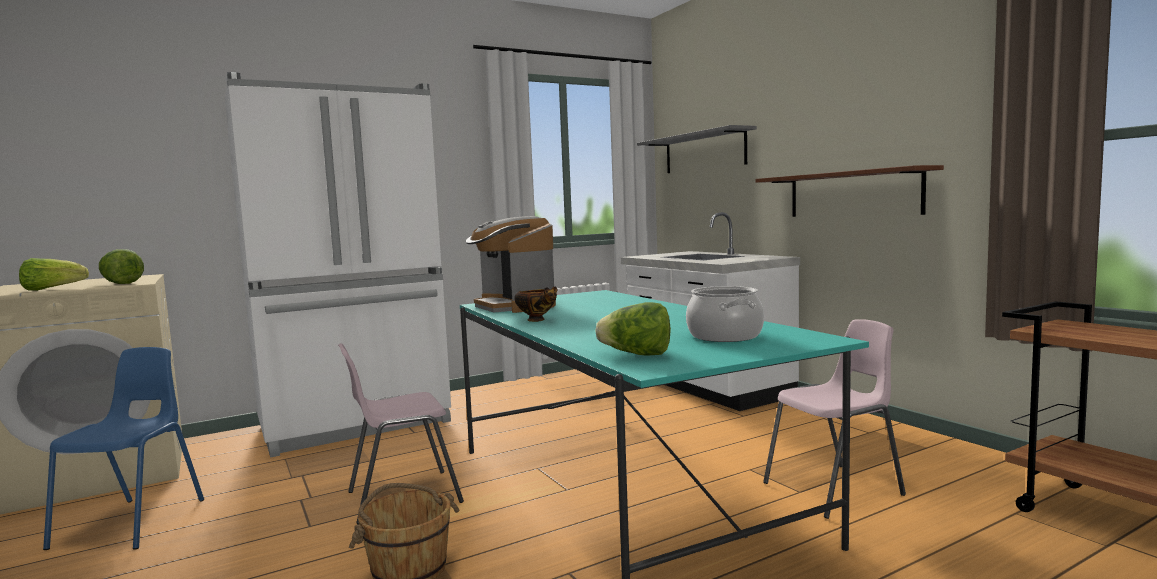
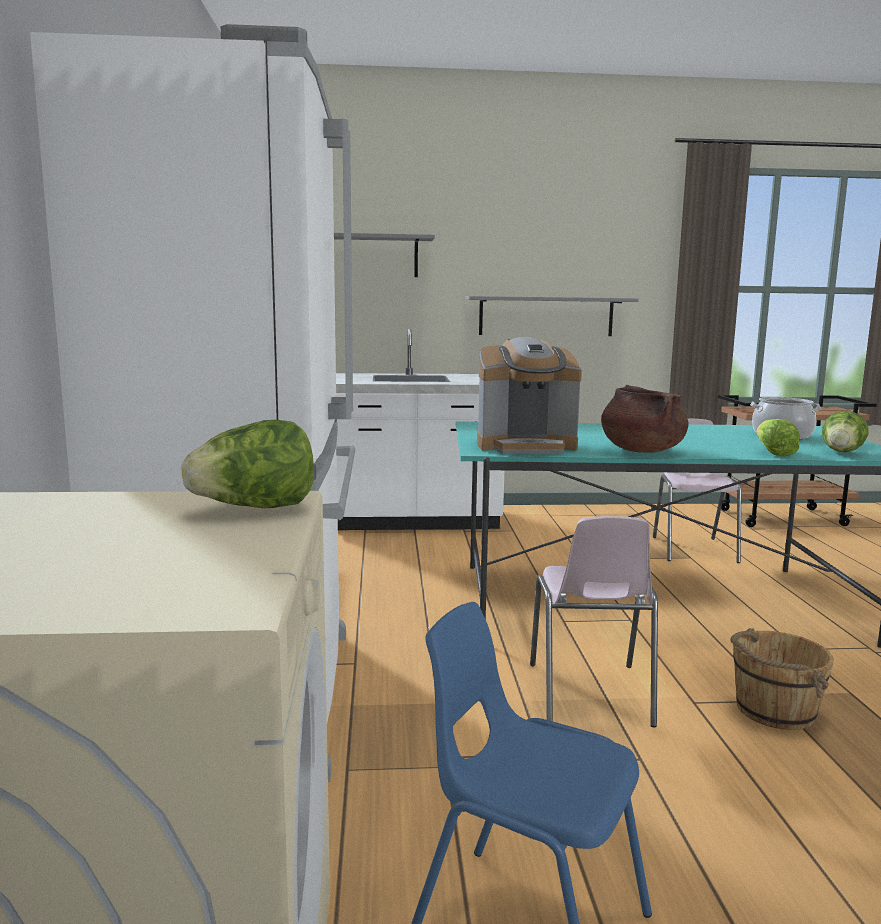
camera: 65 degrees left, 5 degrees up
lettuce [19,258,89,291] -> lettuce moved to [756,419,800,456]
bowl [514,286,557,322] -> brown cooking pot [601,385,688,453]
brown shelf [756,165,944,217] -> grey shelf [466,296,639,336]

